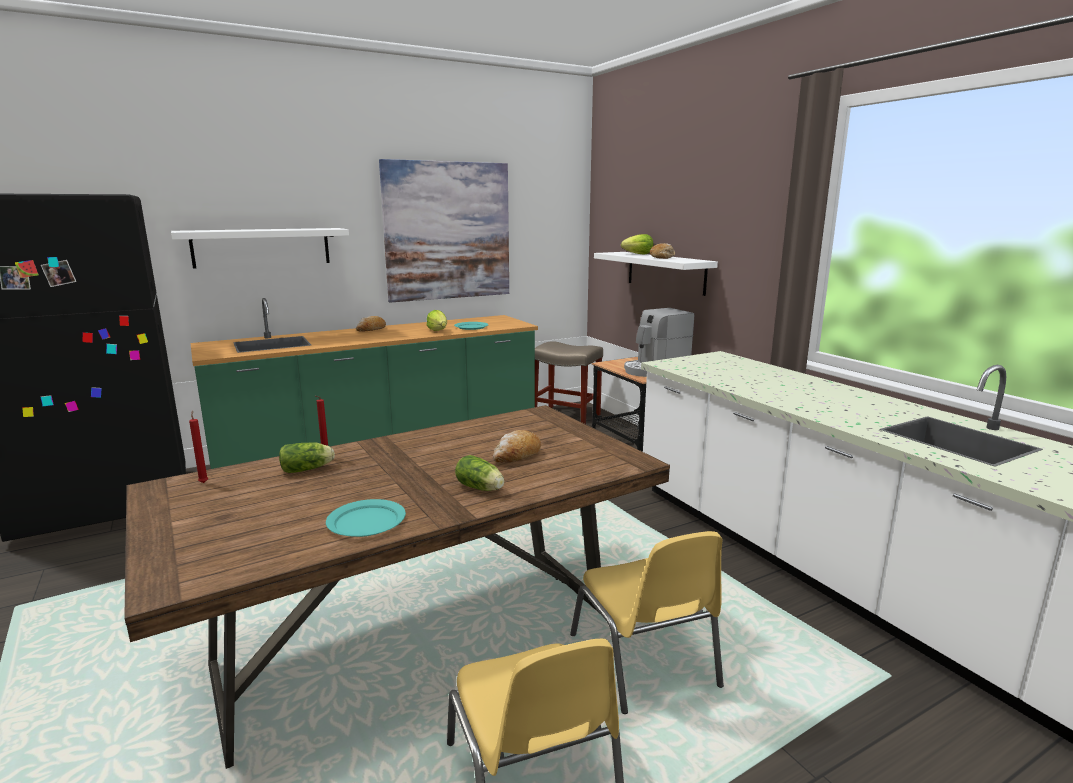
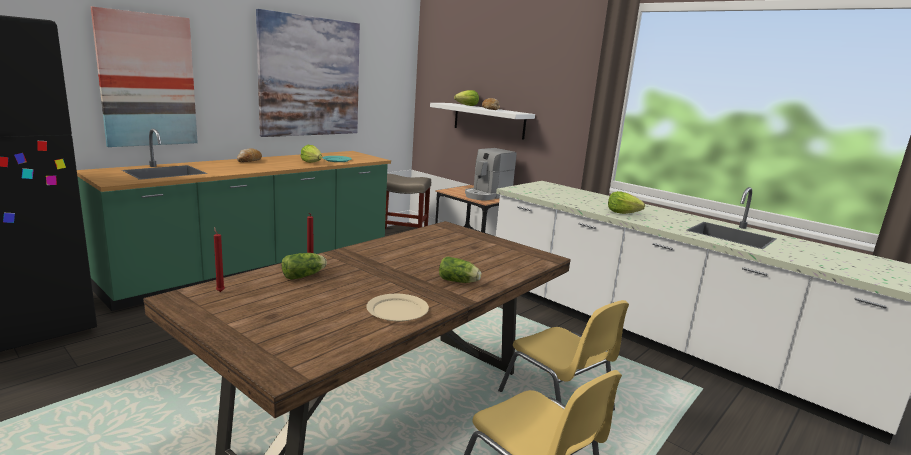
camera: 20 degrees left, 0 degrees up
white shelf [171,228,349,268] -> picture [91,7,198,147]
turquoise plate [326,499,406,537] -> beige plate [366,294,429,322]
bread [493,430,541,463] -> none
none -> lettuce [608,191,645,214]

